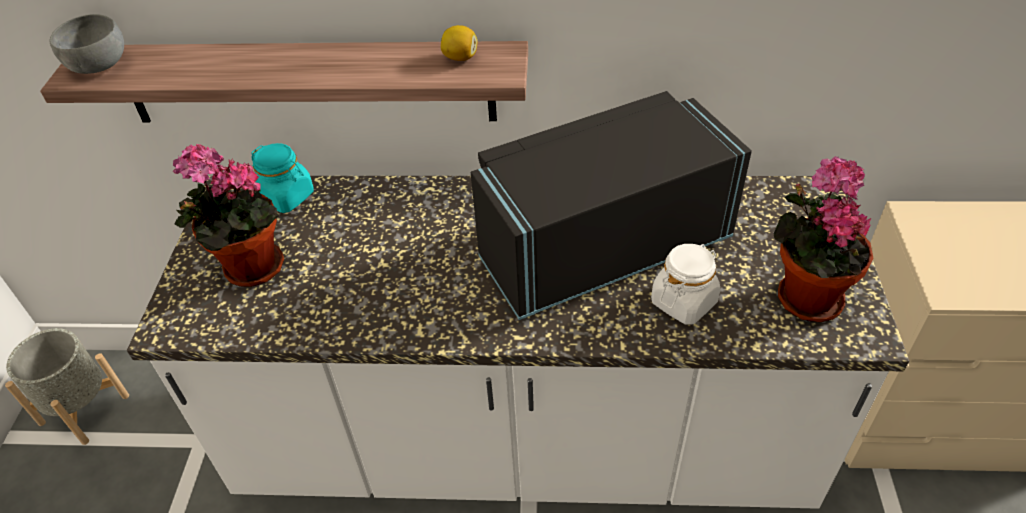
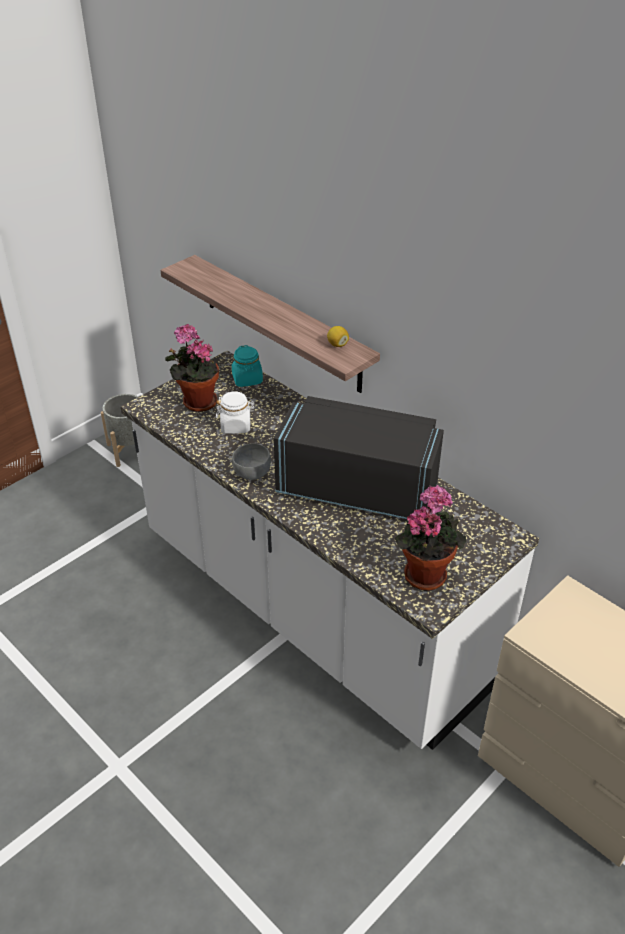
camera: 40 degrees right, 5 degrees down
grey bowl [50,14,124,74] -> grey bowl moved to [232,443,271,480]
white jar [651,244,721,324] -> white jar moved to [216,391,254,434]

